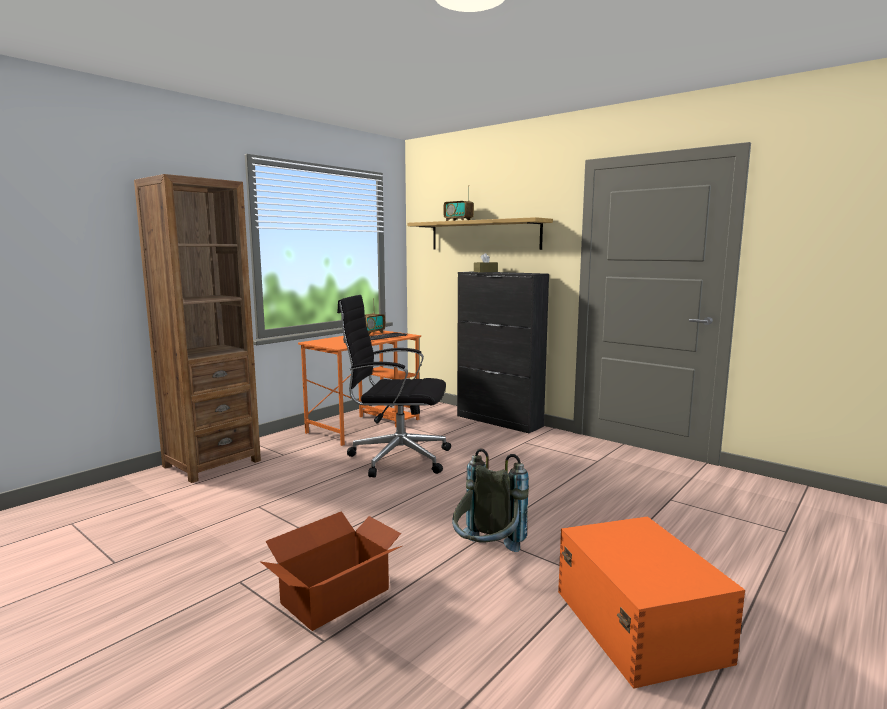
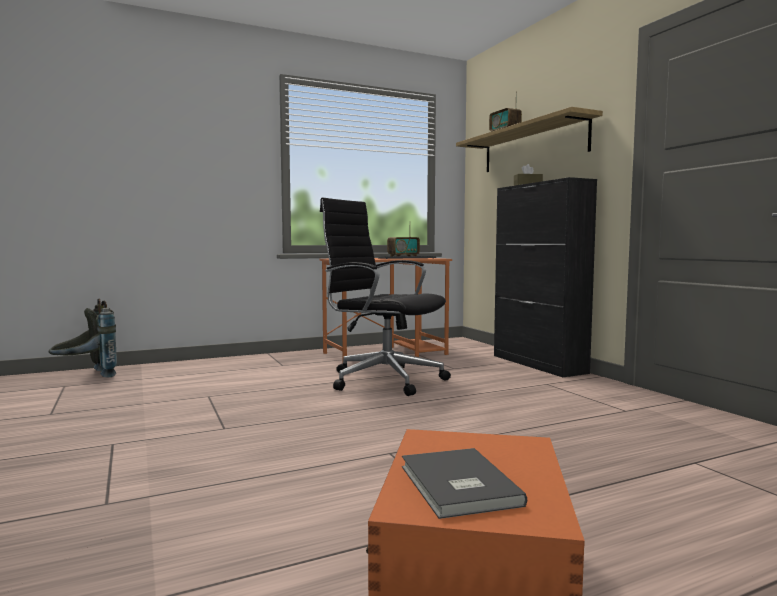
camera: 25 degrees right, 5 degrees down
brown bookcase [134,174,261,483] -> none
cardboard box [260,511,402,631] -> none
grey backpack [452,448,529,552] -> grey backpack moved to [48,299,117,378]
none -> grey book [402,448,527,519]

